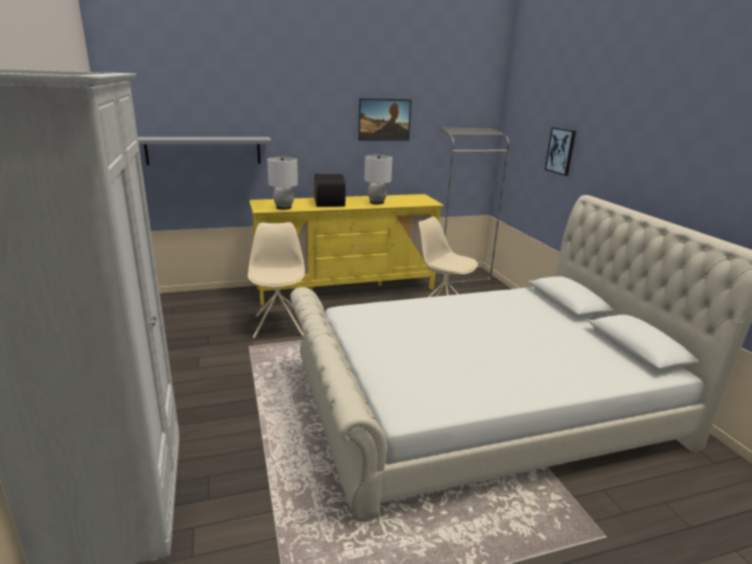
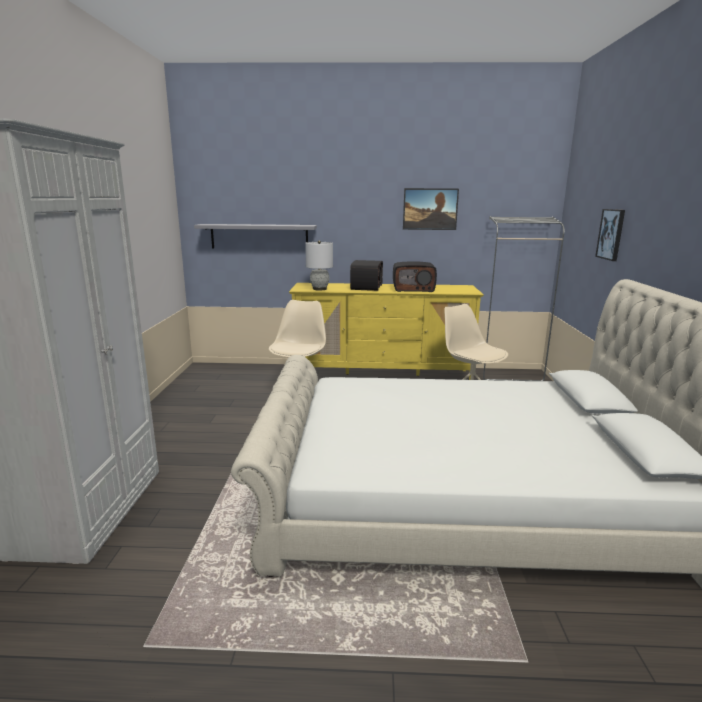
camera: 20 degrees right, 5 degrees down
white table lamp [364,155,392,204] -> radio [393,261,437,292]

